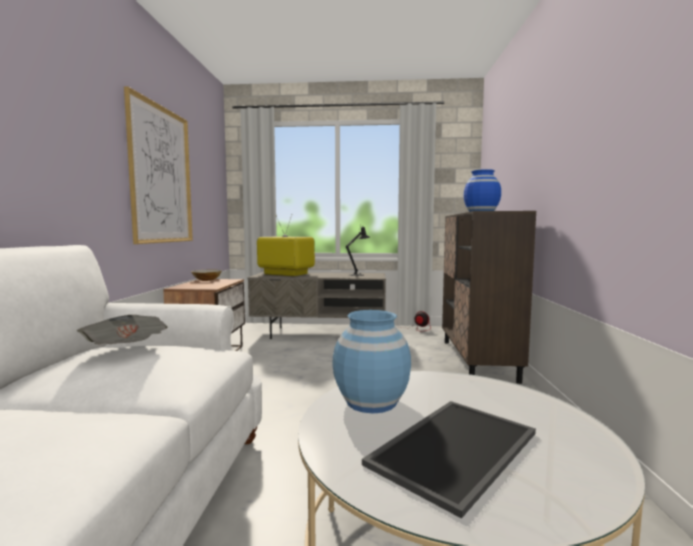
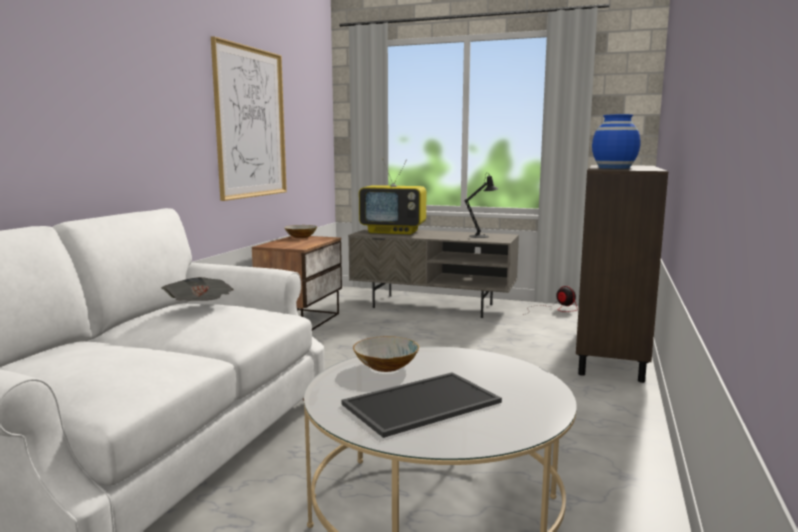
camera: 15 degrees right, 5 degrees up
television [257,214,315,276] -> television turned 150 degrees clockwise [359,159,426,234]
blue vase [332,310,411,413] -> bowl [353,336,419,372]

